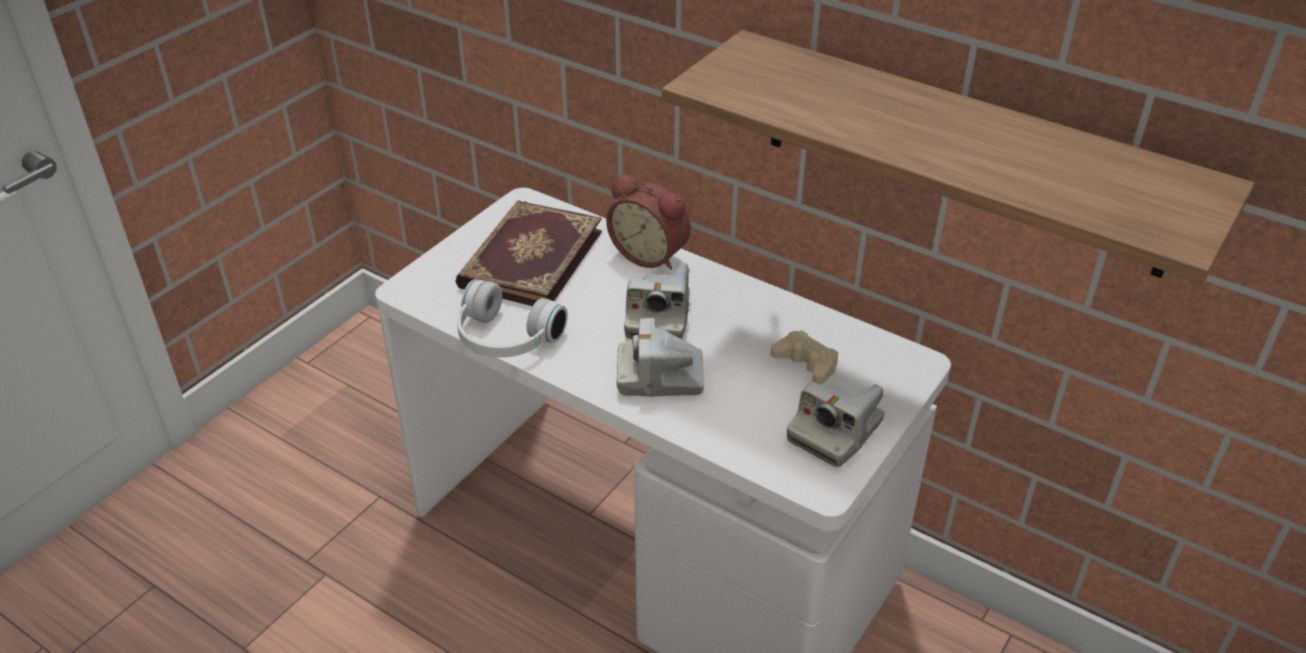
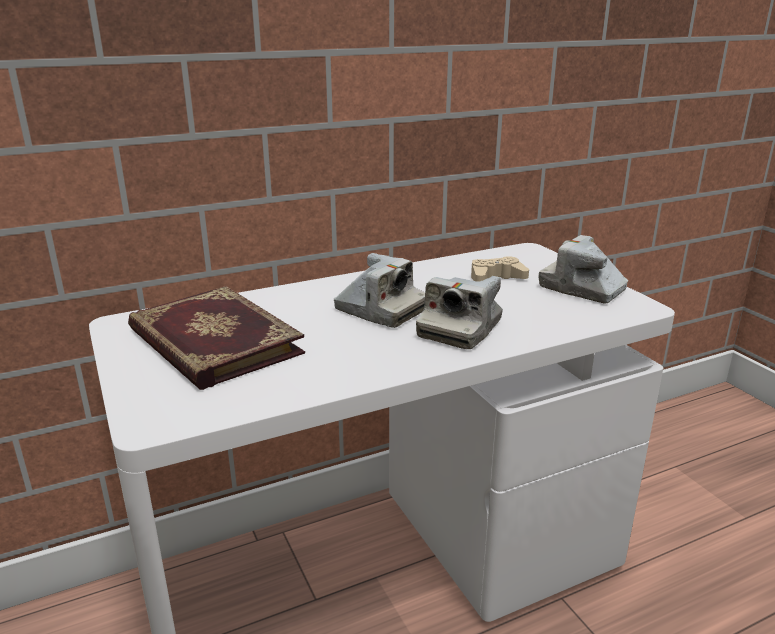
camera: 60 degrees left, 15 degrees down
white headphones [457,279,568,357] -> none
alarm clock [606,174,691,270] -> none
shelf [662,30,1255,284] -> none
camera [787,382,885,467] -> camera turned 150 degrees clockwise [538,235,628,303]

